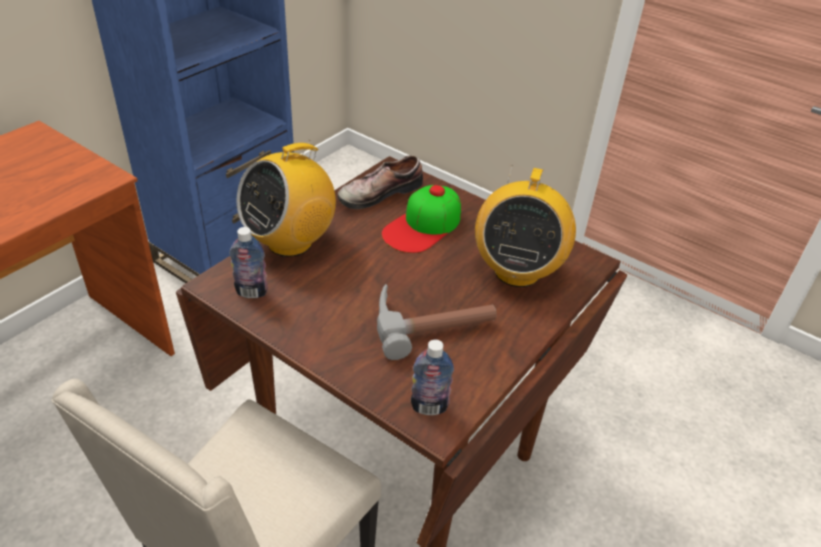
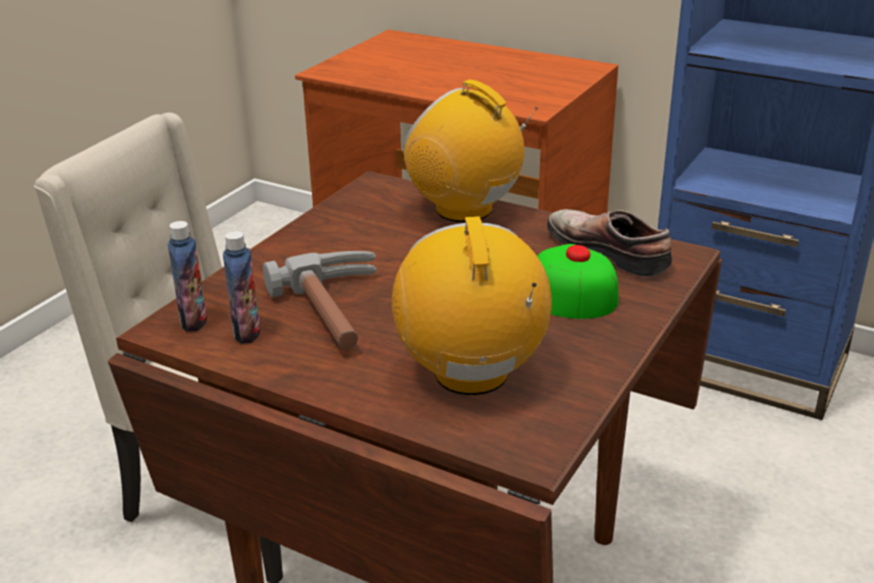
camera: 85 degrees right, 10 degrees down
bottle [230,227,268,298] -> bottle moved to [223,231,260,344]
radio [475,165,576,287] -> radio turned 75 degrees clockwise [392,216,552,395]

